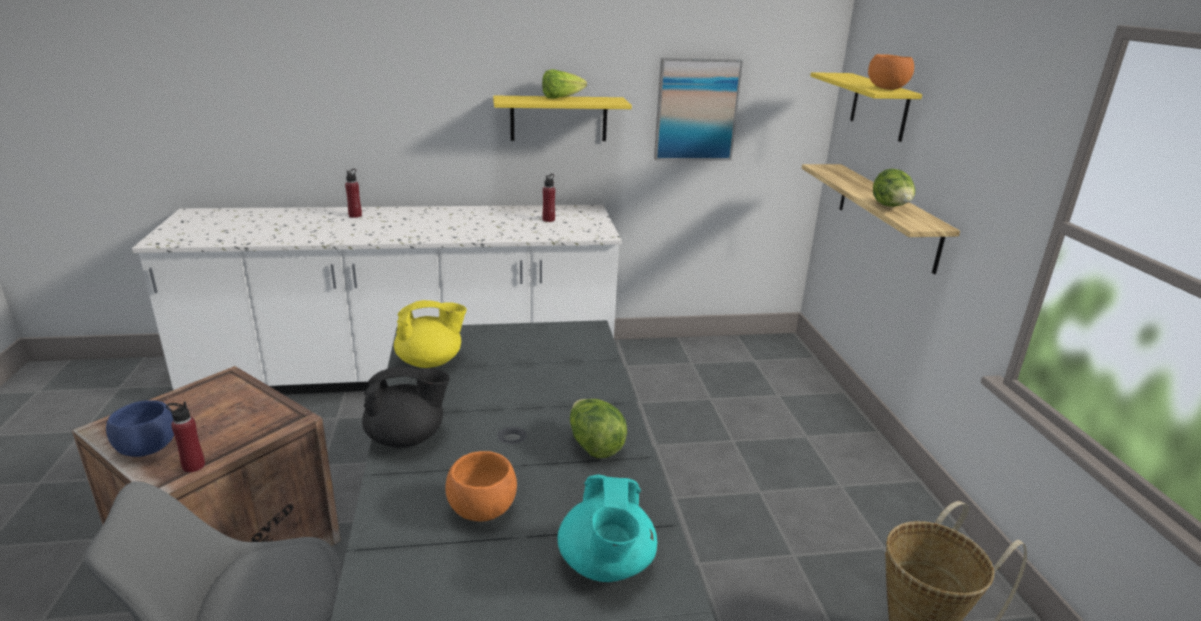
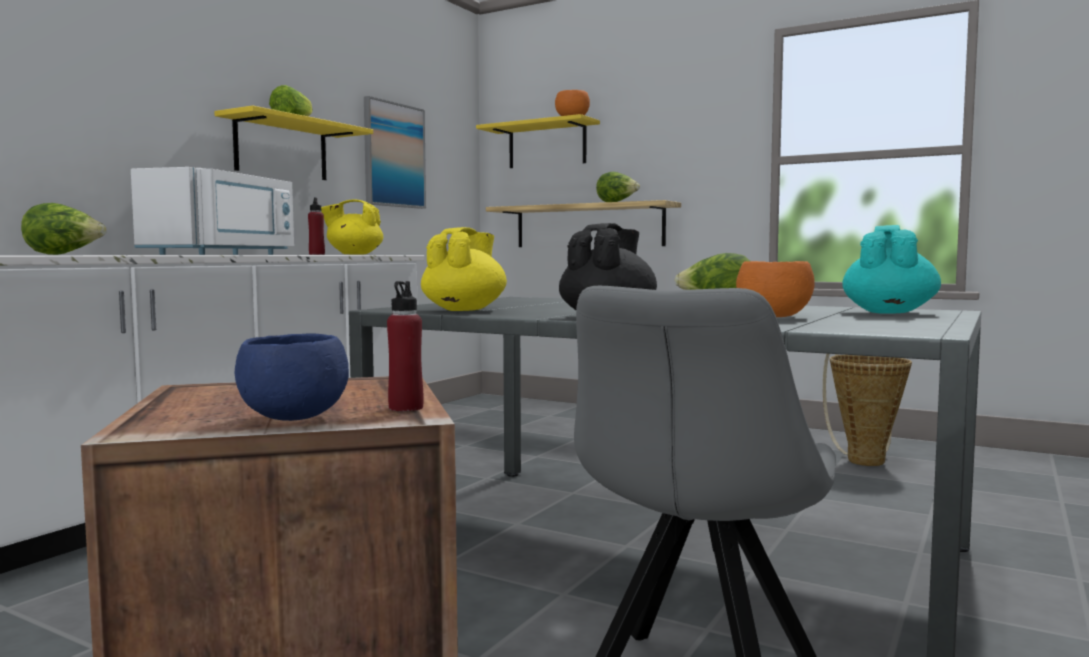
camera: 50 degrees left, 20 degrees down
red bottle [345,169,362,218] -> lettuce [21,203,107,255]
turquoise teapot [558,474,657,582] -> turquoise teapot turned 105 degrees counterclockwise [842,225,941,314]
none -> white microwave [131,167,294,255]
none -> yellow teapot [321,200,383,255]

